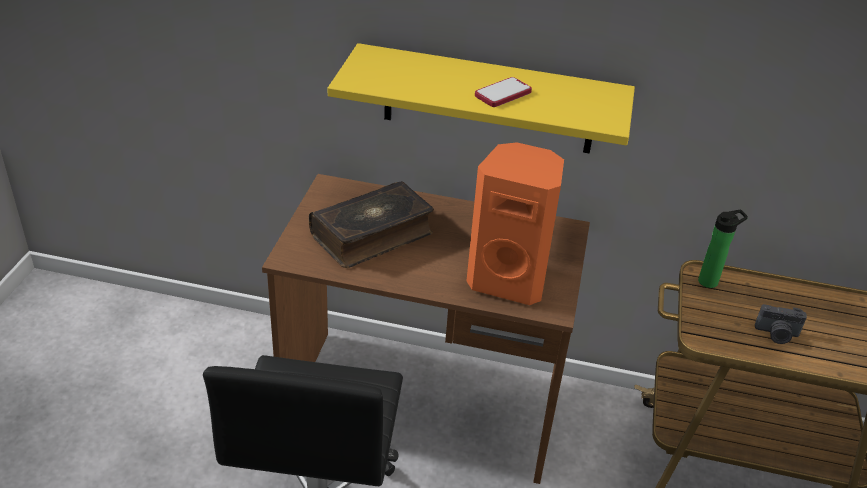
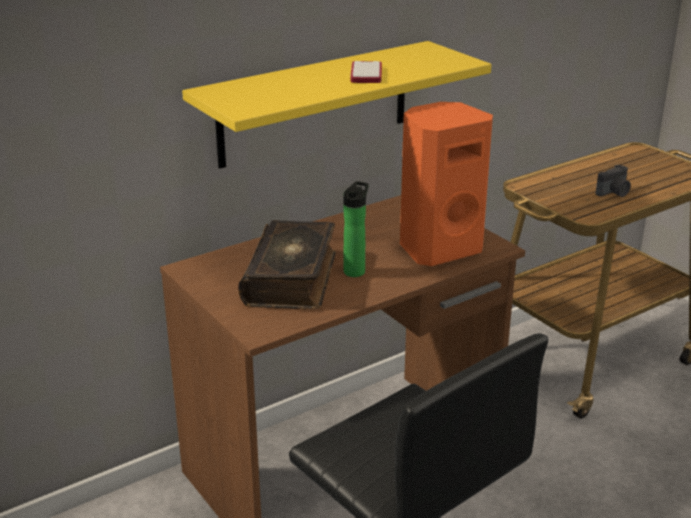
camera: 45 degrees left, 10 degrees down
bottle [698,209,748,288] -> bottle moved to [344,181,369,277]

